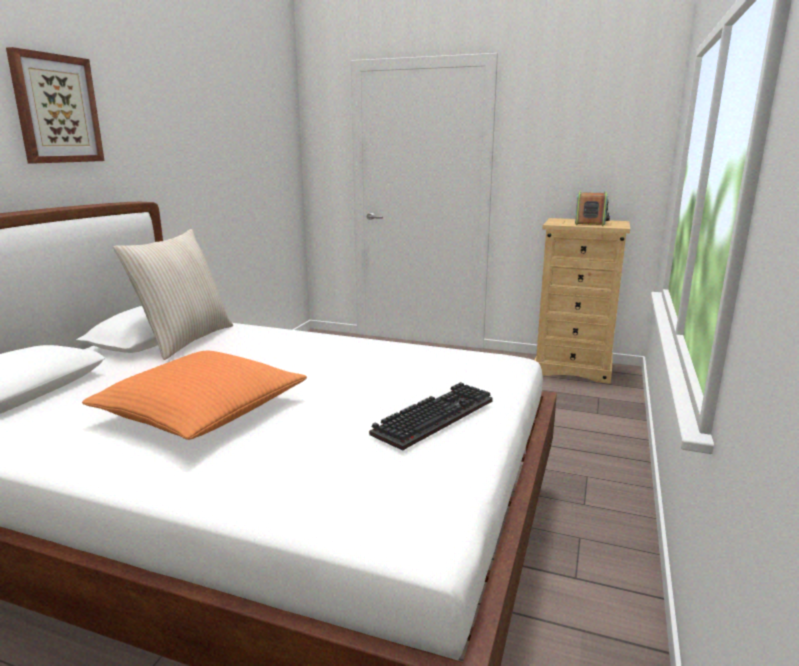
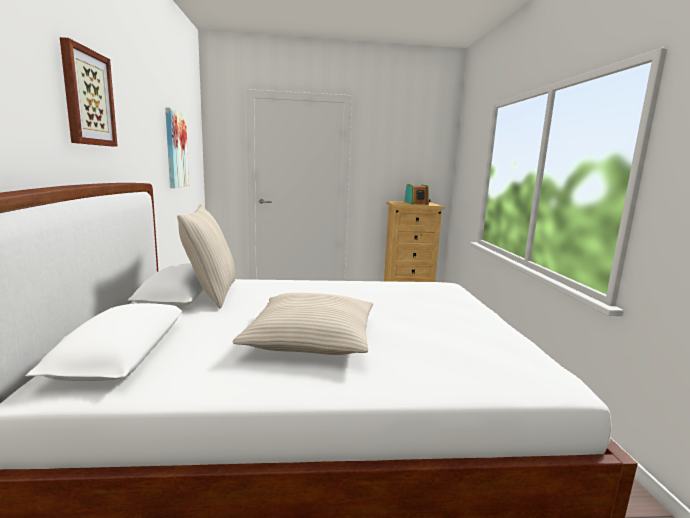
camera: 25 degrees left, 5 degrees down
orange pillow [82,351,307,440] -> beige pillow [233,293,373,355]
keyboard [369,382,493,450] -> none
none -> picture [165,107,189,188]

